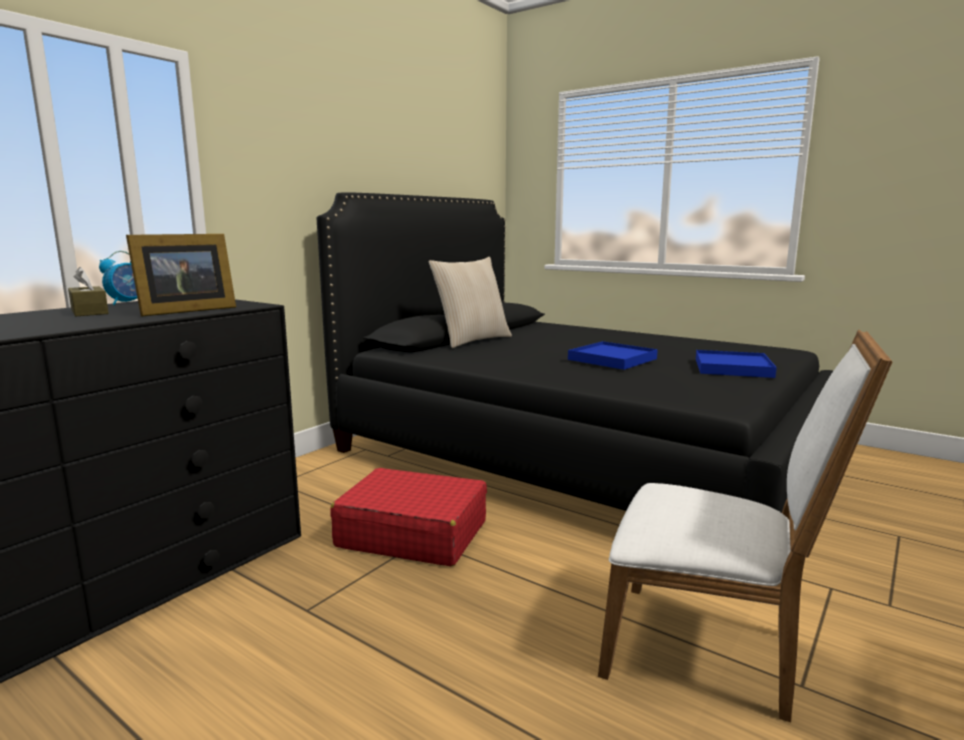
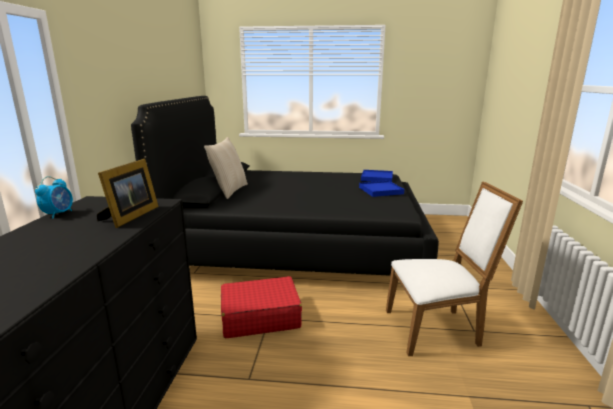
camera: 30 degrees left, 5 degrees up
brown tissue box [68,267,109,316] -> none
blue tray [568,341,658,370] -> blue tray moved to [361,170,393,182]

